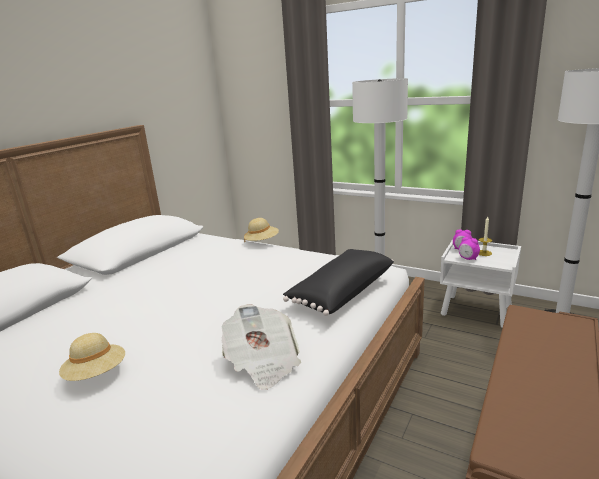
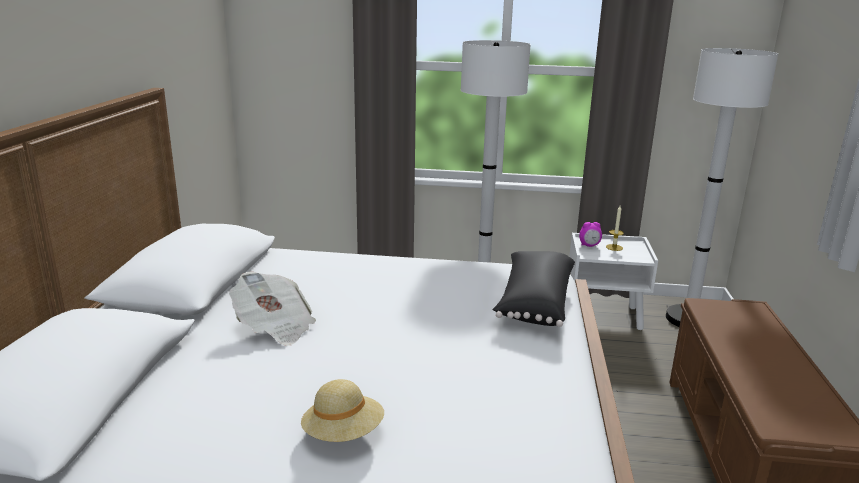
camera: 25 degrees left, 0 degrees up
newspaper [222,304,301,390] -> newspaper moved to [229,271,316,346]
beige hat [244,218,279,242] -> none
alarm clock [458,237,480,260] -> none

